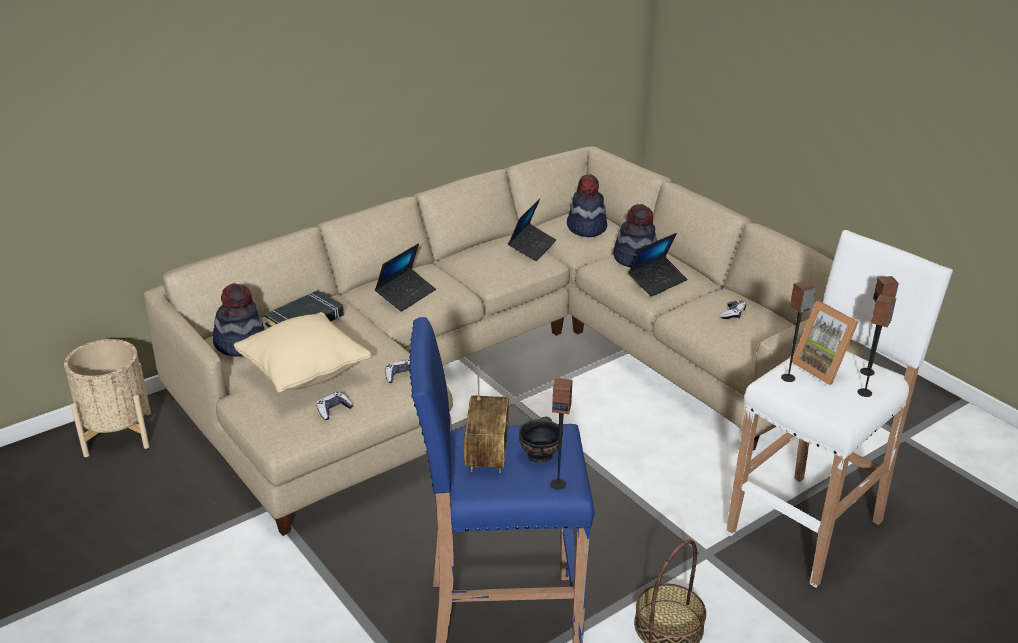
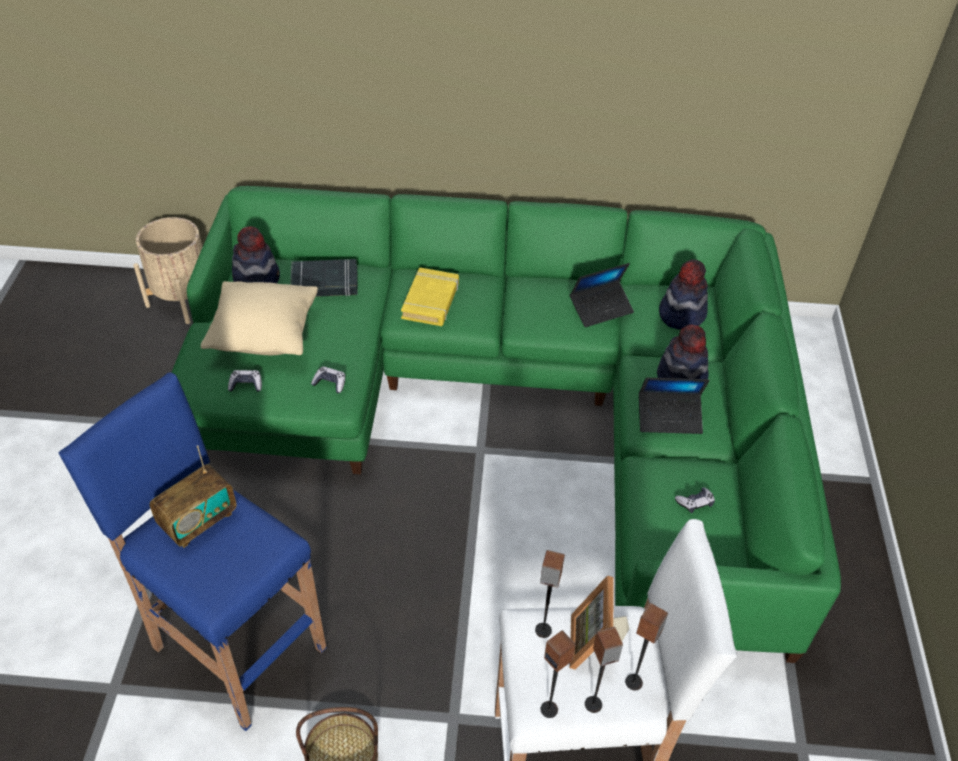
camera: 40 degrees right, 15 degrees up
beige sofa [144,147,864,536] -> green sofa [171,186,841,663]
laptop [375,243,436,312] -> yellow book [401,267,459,326]
black bowl [519,417,563,463] -> none
speaker [550,378,572,490] -> speaker moved to [540,630,576,718]

